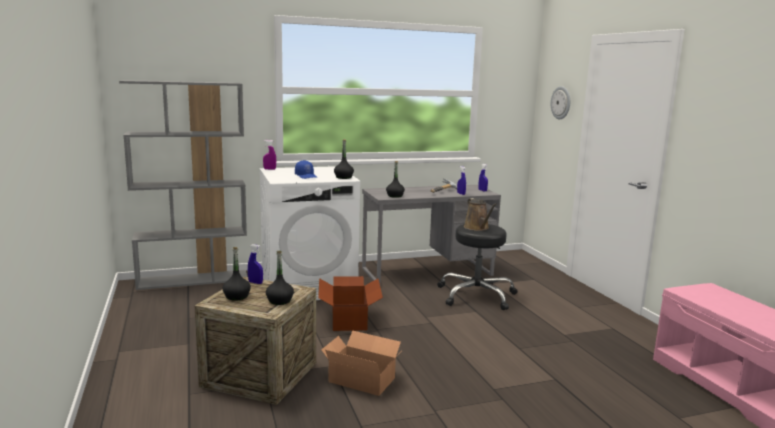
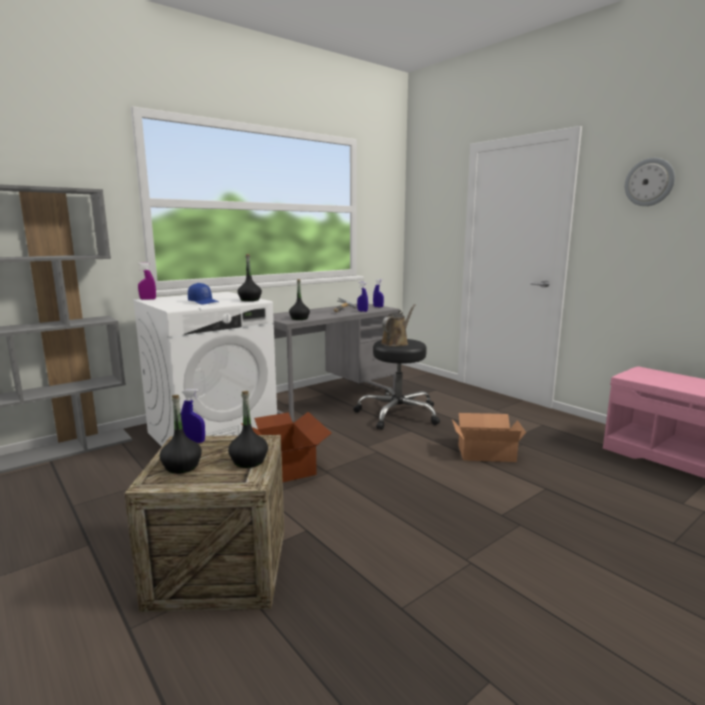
camera: 20 degrees left, 0 degrees up
cardboard box [321,330,401,396] -> cardboard box moved to [452,413,526,462]
brown watering can [464,198,497,231] -> brown watering can turned 105 degrees counterclockwise [381,304,415,347]
wall clock [551,86,570,119] -> wall clock moved to [625,158,675,206]

